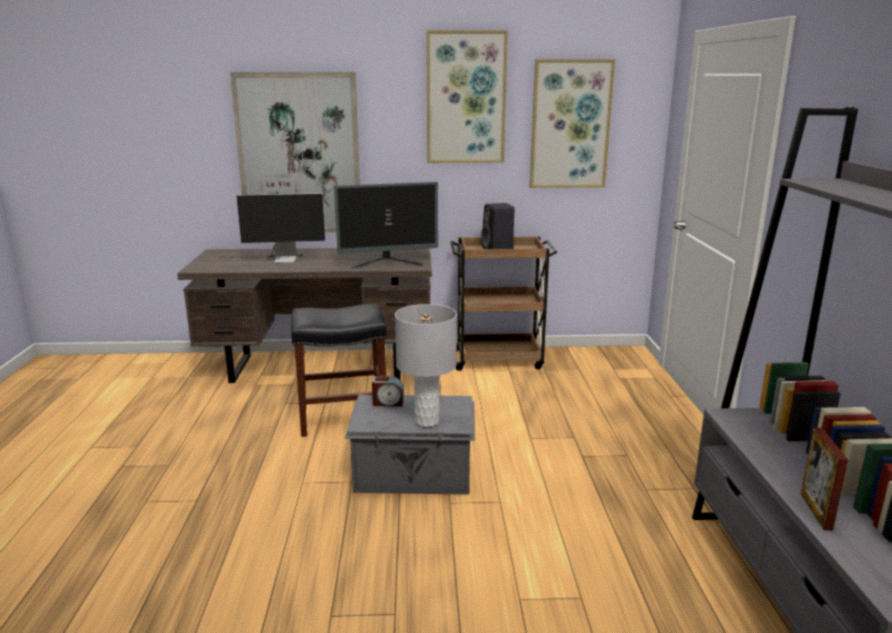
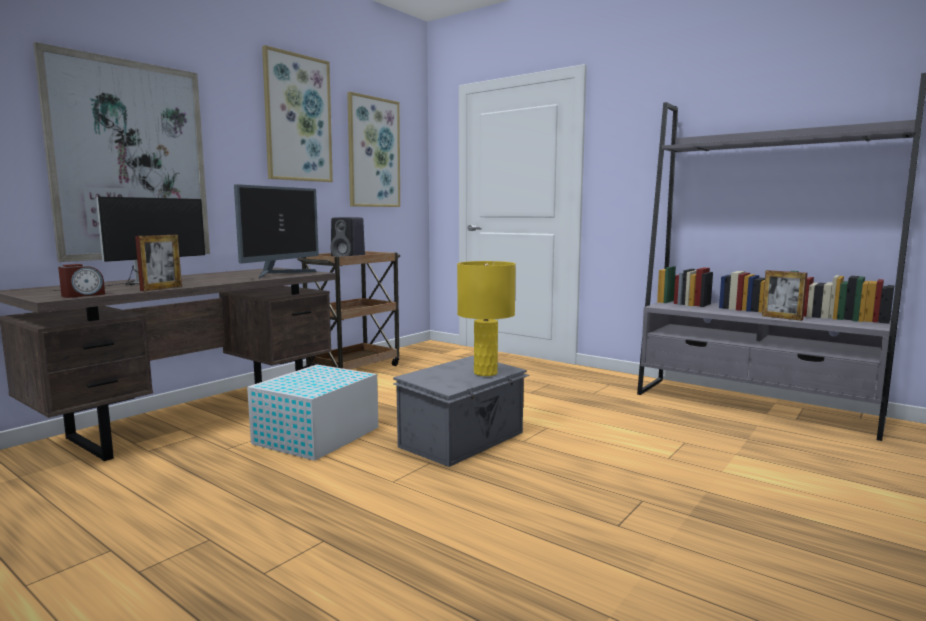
camera: 50 degrees left, 10 degrees down
black stool [291,303,387,437] -> white storage box [247,365,379,461]
alarm clock [372,376,404,407] -> alarm clock moved to [58,264,105,298]
grey table lamp [395,304,457,427] -> yellow table lamp [457,261,516,376]
none -> picture frame [135,235,182,291]

